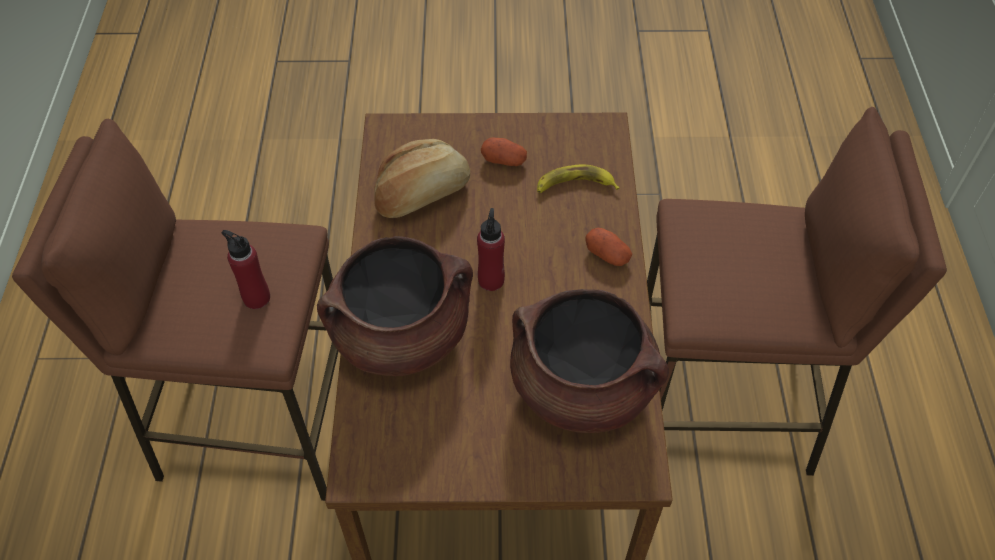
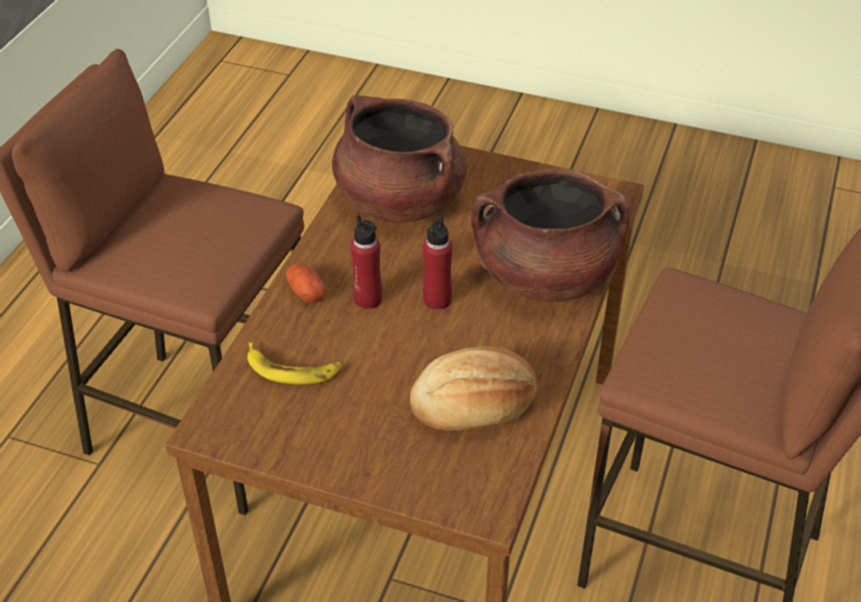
camera: 160 degrees left, 10 degrees down
red bottle [221,230,270,309] -> red bottle moved to [351,215,382,309]
potato [481,138,527,166] -> none

